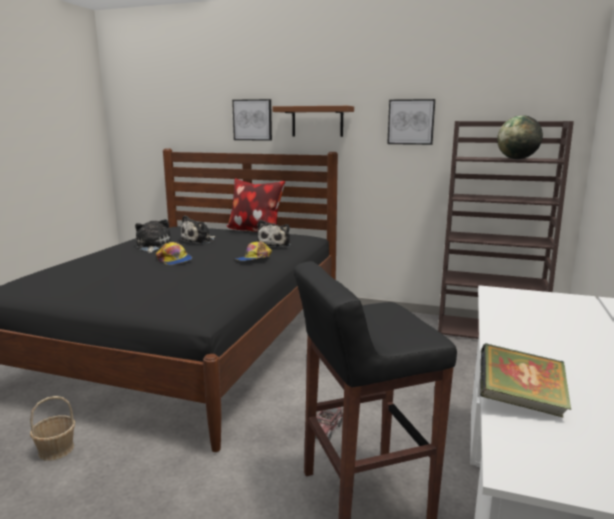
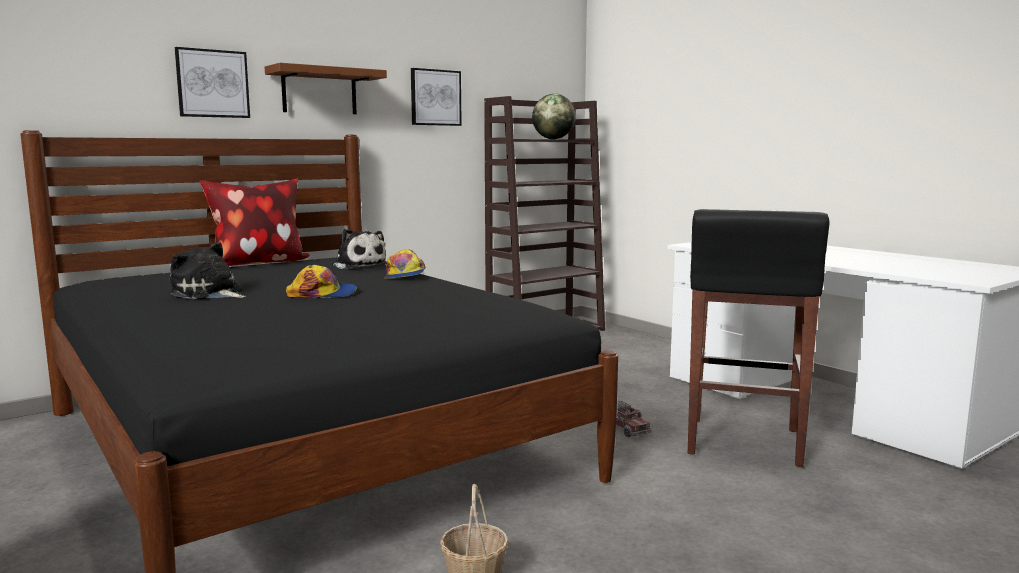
camera: 55 degrees left, 5 degrees down
plush toy [179,215,216,244] -> none
book [480,343,571,417] -> none

